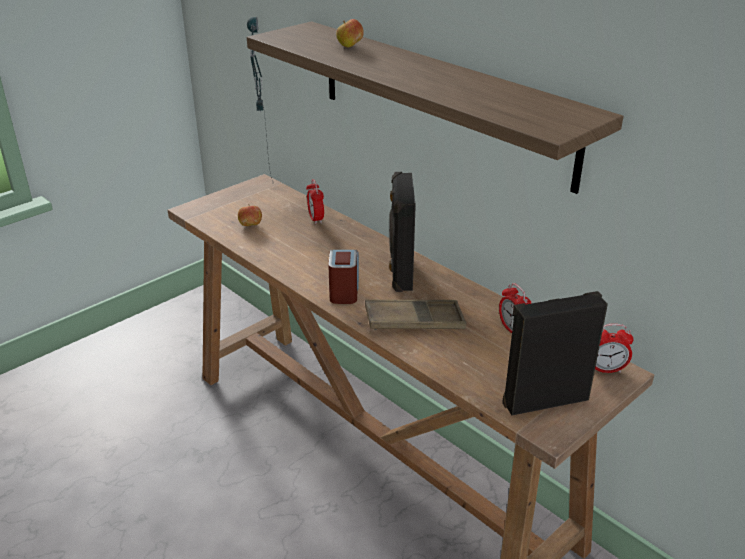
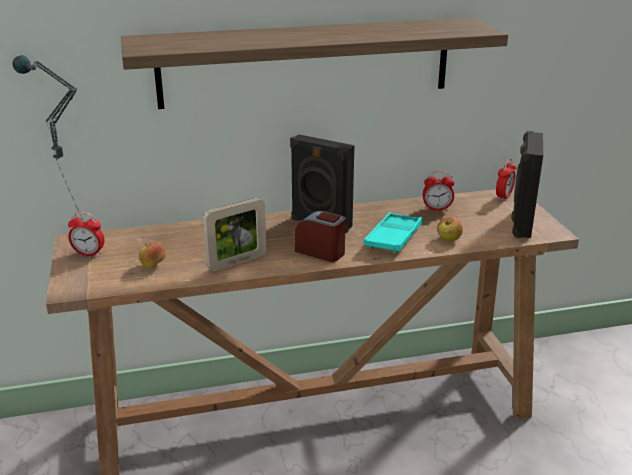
camera: 60 degrees left, 5 degrees down
alarm clock [306,179,324,224] -> alarm clock moved to [68,212,104,257]
apple [336,19,364,47] -> apple moved to [437,216,463,242]
brown tray [365,299,466,330] -> turquoise tray [364,212,423,253]
none -> picture frame [203,198,266,271]

